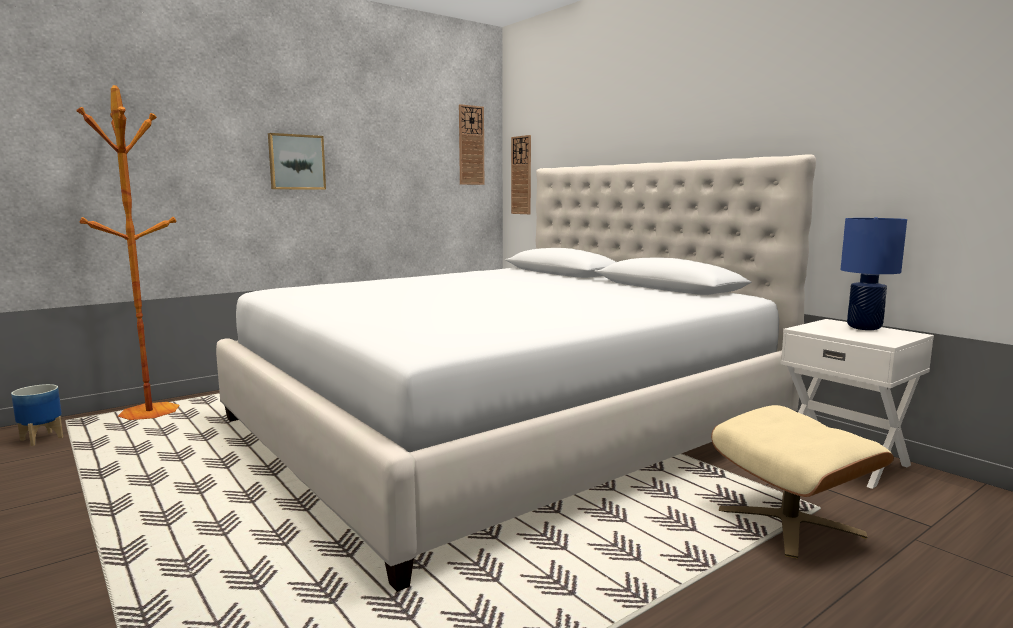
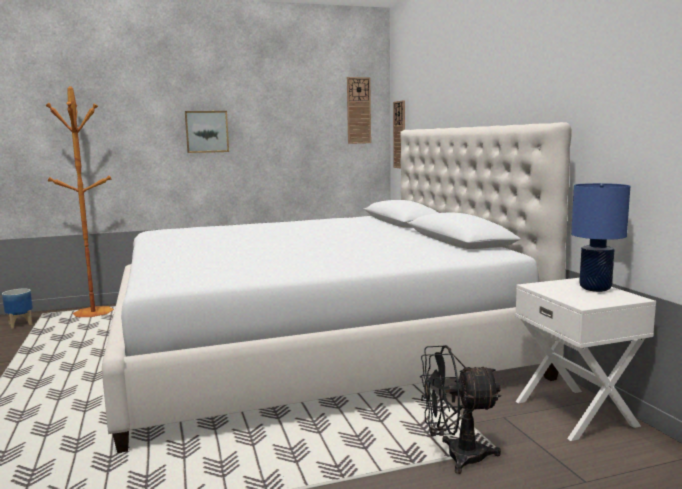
camera: 20 degrees right, 0 degrees up
beige ottoman [711,405,894,558] -> black fan [420,345,501,474]

